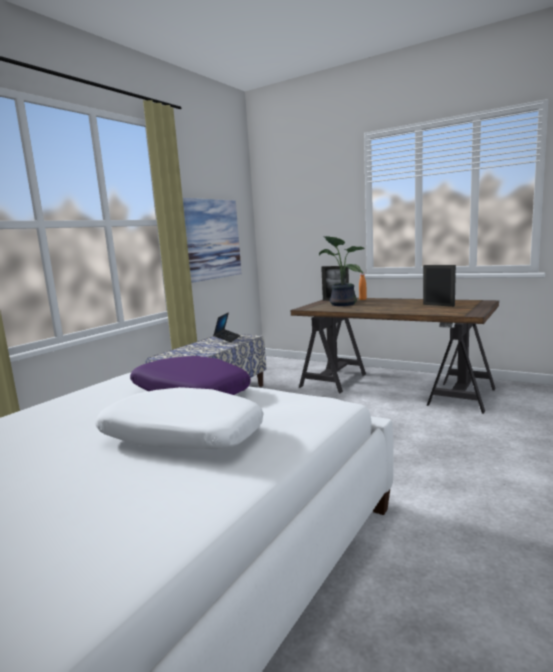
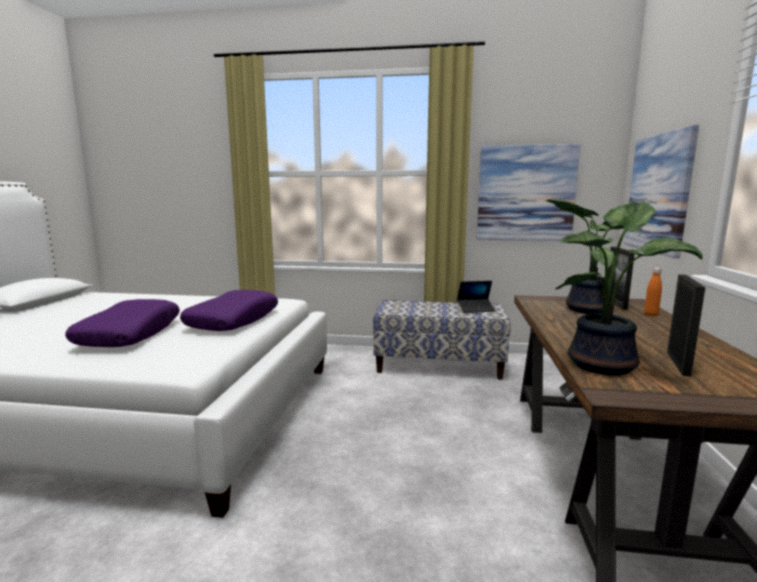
camera: 65 degrees right, 0 degrees up
white pillow [95,387,264,449] -> purple pillow [65,299,180,347]
none -> potted plant [555,201,703,375]
none -> picture [624,125,699,258]

